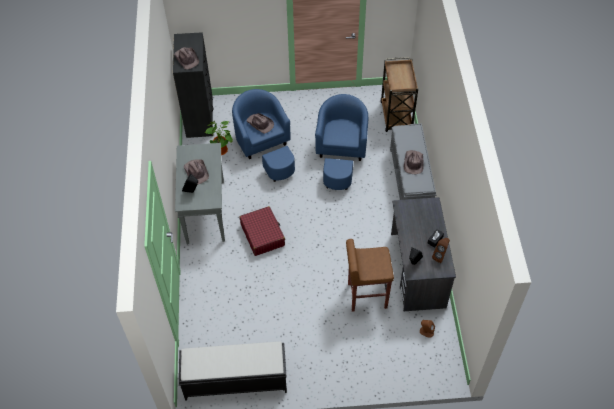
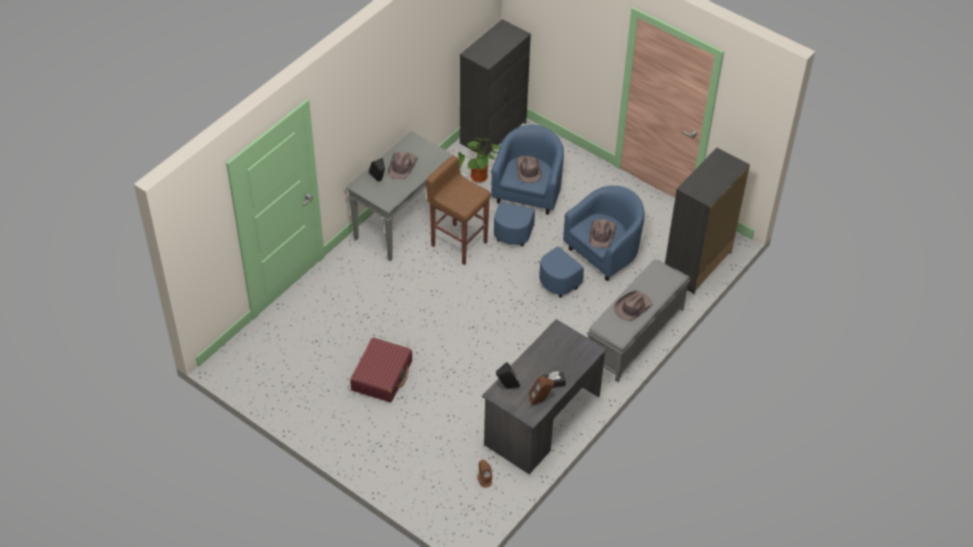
camera: 40 degrees right, 5 degrees down
brown hat [174,47,199,69] -> brown hat moved to [589,219,617,248]
black bench [179,341,287,400] -> none
red suitcase [240,206,285,256] -> red suitcase moved to [350,338,412,402]
brown stool [346,239,394,312] -> brown stool moved to [426,156,491,265]
brown cart [380,57,418,132] -> black dresser [665,148,750,294]

